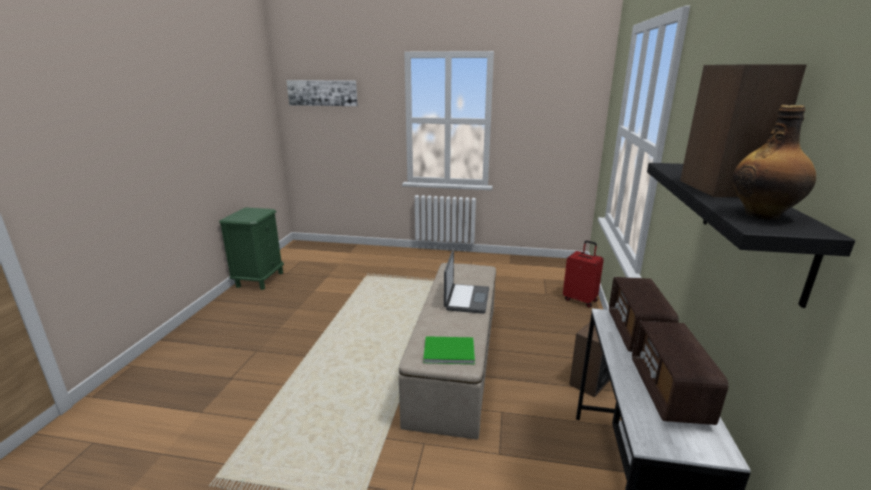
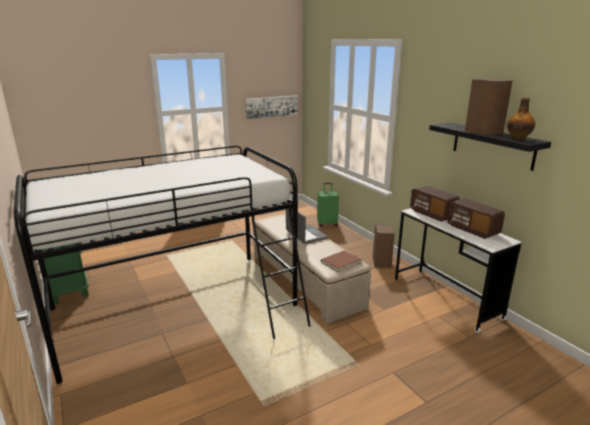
camera: 40 degrees left, 0 degrees up
picture [286,80,358,106] -> picture moved to [246,95,298,119]
green book [423,336,475,364] -> brown book [321,250,362,272]
red suitcase [563,240,604,308] -> green suitcase [317,183,339,227]
none -> black bed [13,146,311,384]

